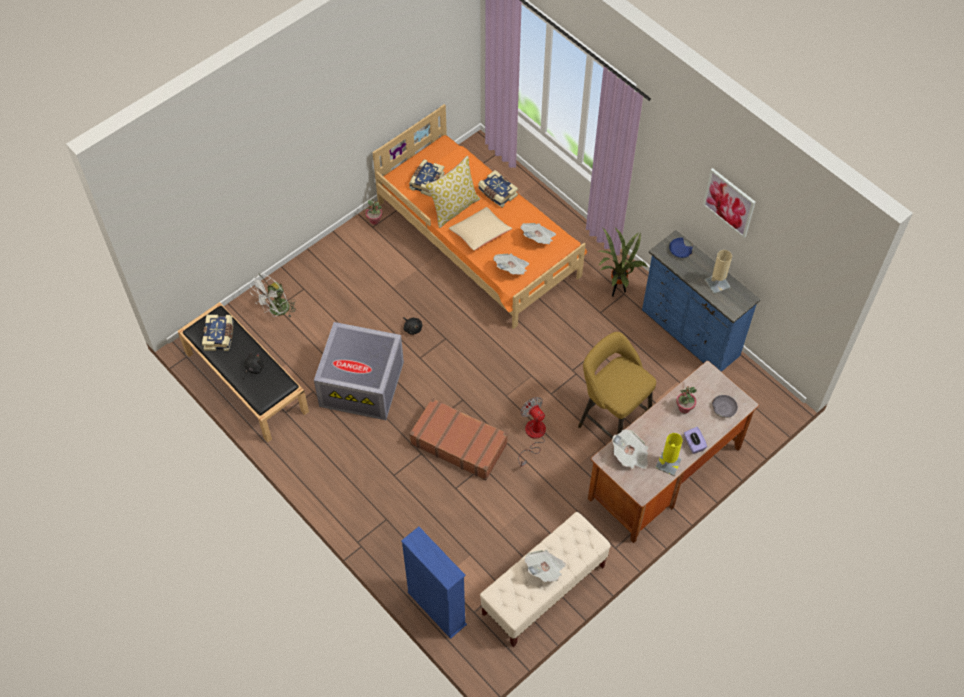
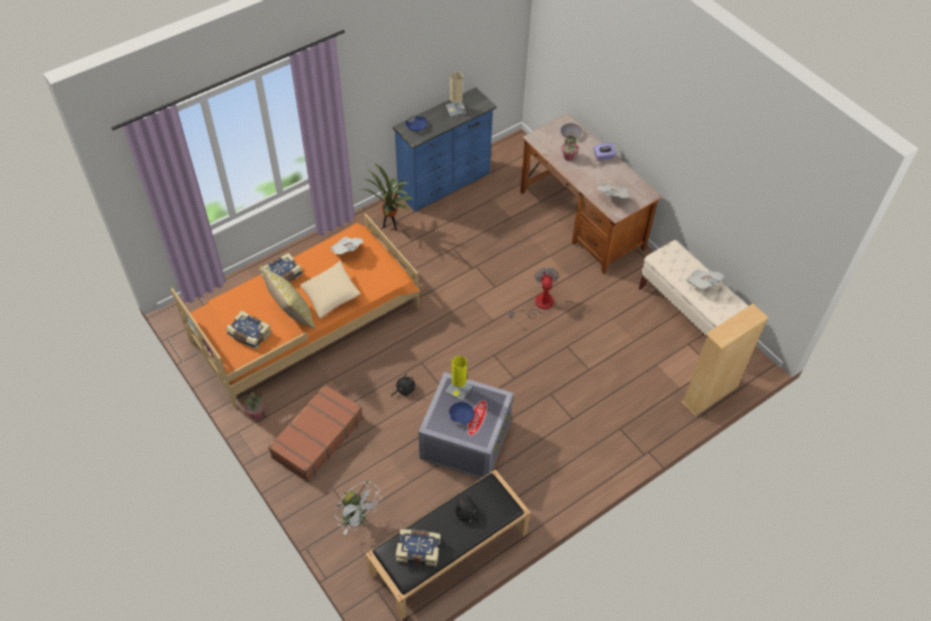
camera: 85 degrees left, 5 degrees down
blue bookcase [401,527,467,639] -> beige bookcase [681,304,769,416]
brown suitcase [409,398,508,480] -> brown suitcase moved to [268,384,363,482]
newspaper [493,253,529,275] -> none
fan [518,397,546,466] -> fan turned 120 degrees clockwise [509,267,559,319]
yellow stool [578,332,656,439] -> none
yellow table lamp [655,433,683,476] -> yellow table lamp moved to [445,356,472,401]
picture [703,168,756,238] -> none
none -> blue bowl [449,402,474,425]

